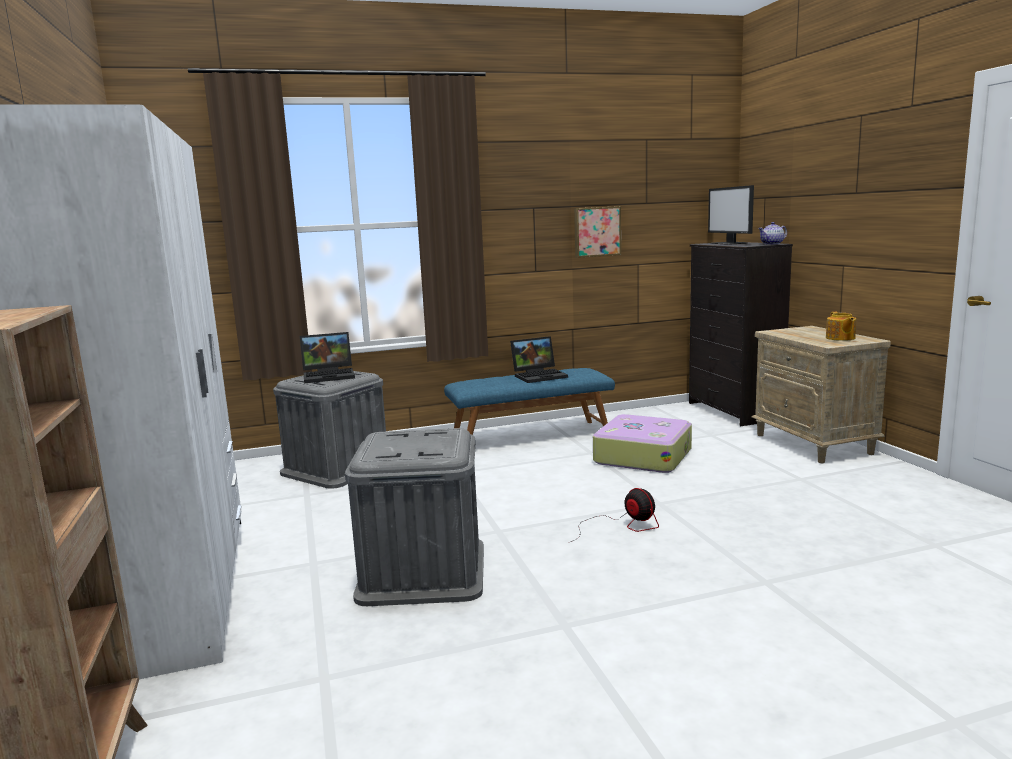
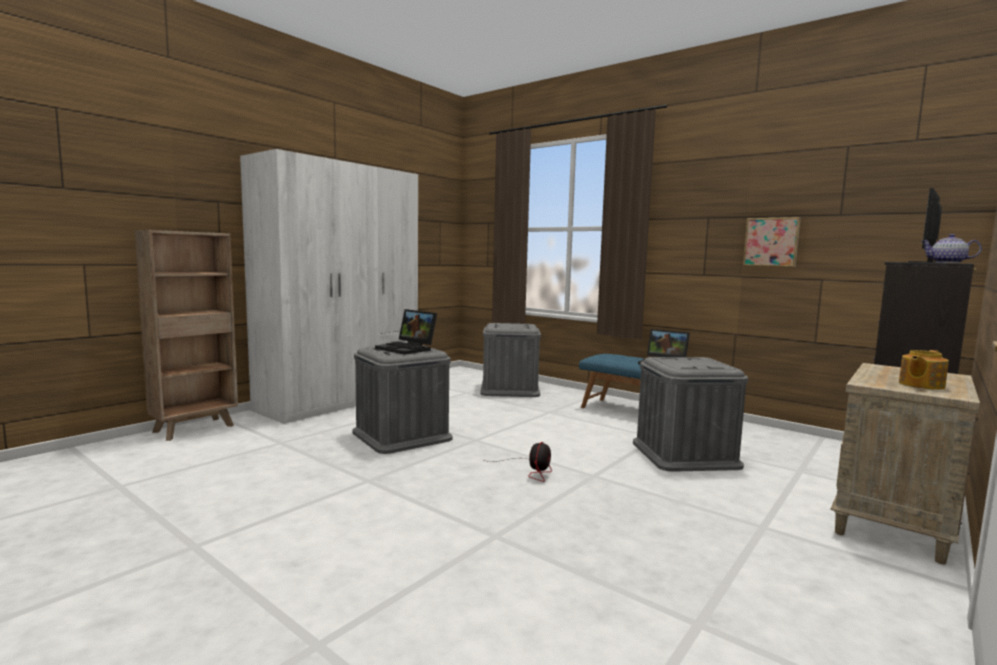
camera: 55 degrees right, 5 degrees down
laptop [300,332,355,383] -> laptop moved to [375,309,437,355]
suitcase [593,414,692,473] -> grey storage box [633,357,748,472]

